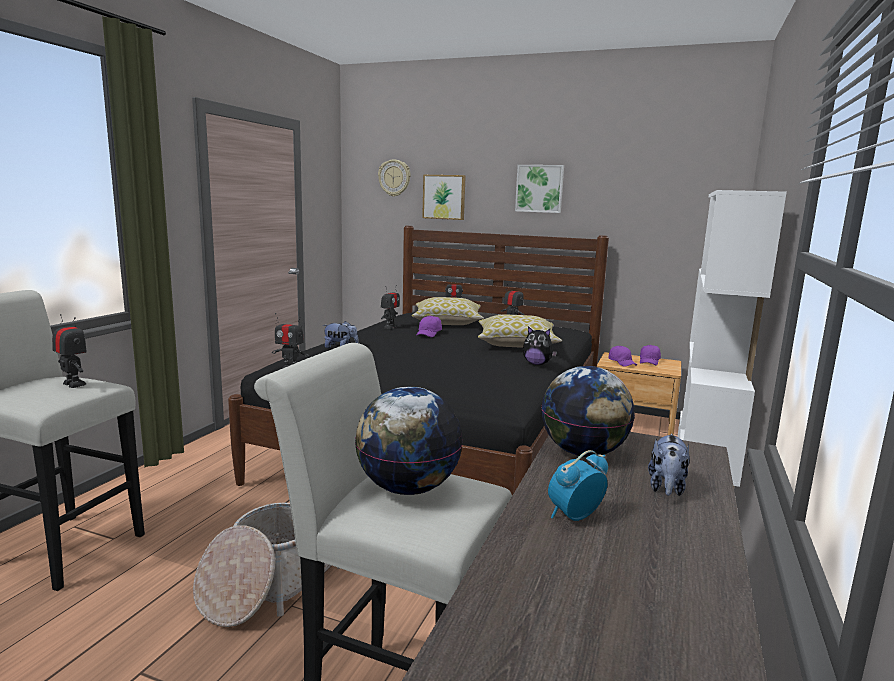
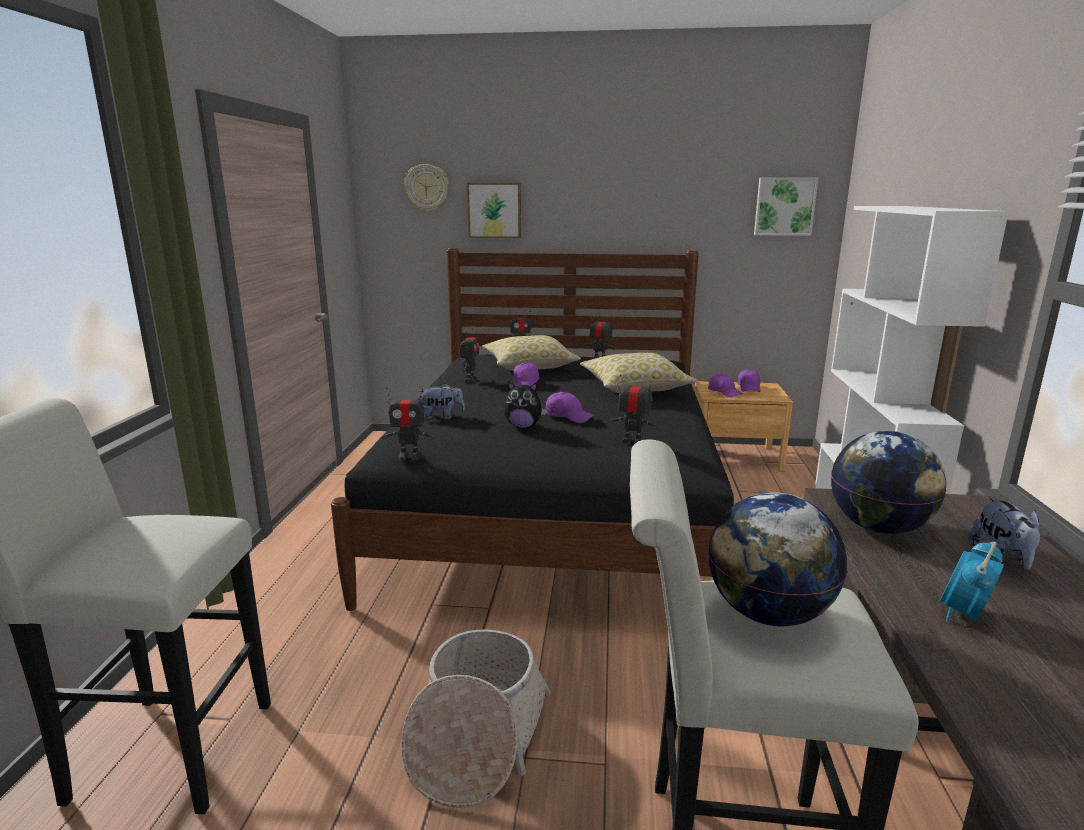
camera: 15 degrees left, 5 degrees up
toy robot [52,314,87,388] -> toy robot moved to [609,375,659,444]
picture [515,165,564,213] -> picture moved to [754,177,818,236]
plush toy [523,326,557,365] -> plush toy moved to [504,381,547,428]
none -> purple cap [546,392,594,423]

